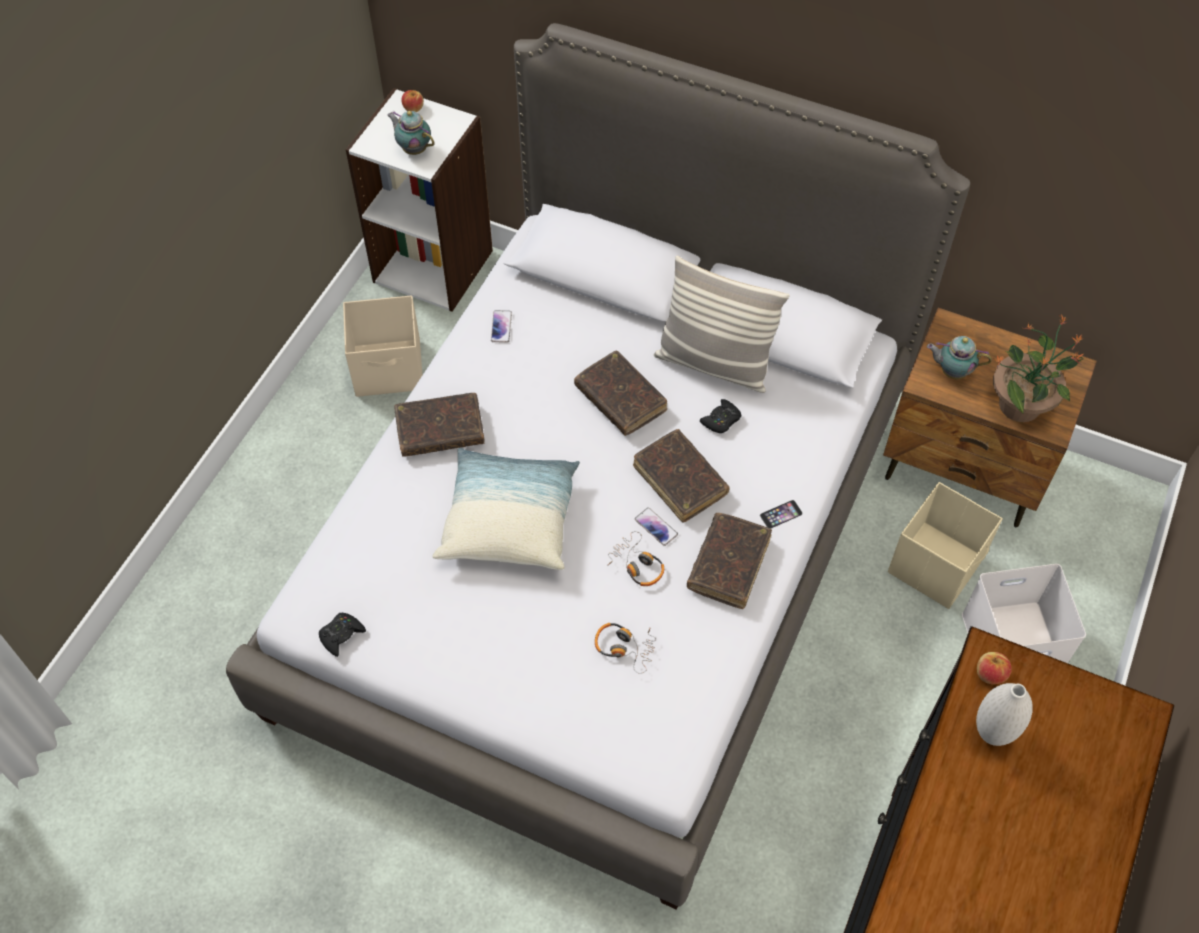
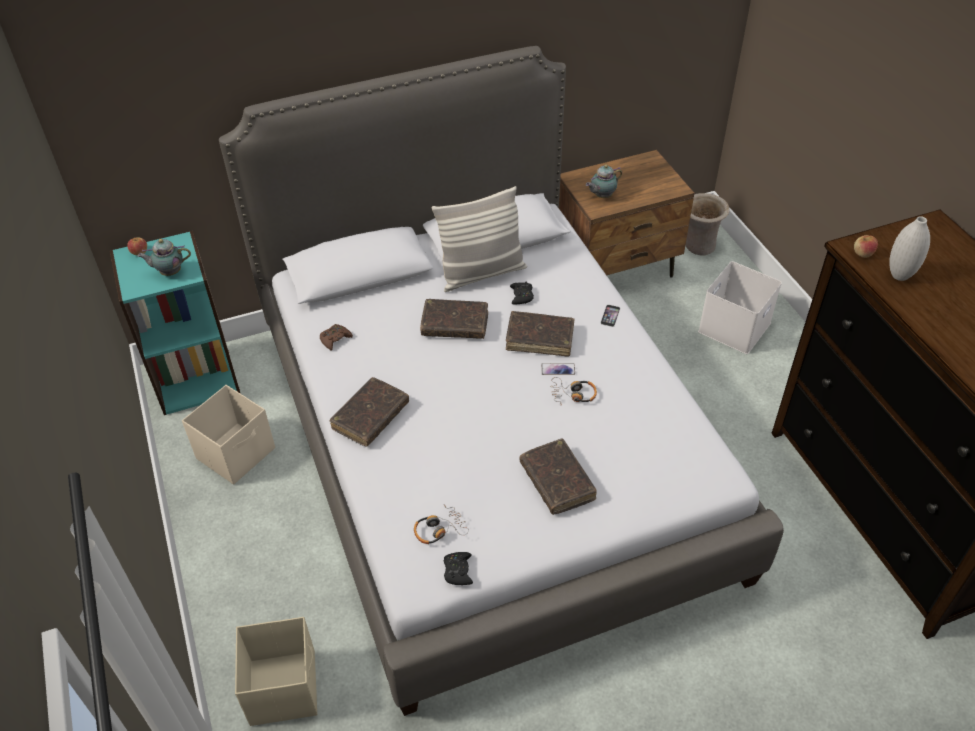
camera: 45 degrees left, 10 degrees down
white bookcase [346,88,493,312] -> turquoise bookcase [110,231,241,415]
pillow [432,448,580,570] -> none
phone [491,310,512,343] -> brown game controller [320,324,353,351]
headphones [595,623,656,674] -> headphones moved to [414,505,469,544]
brown book [687,513,772,609] -> brown book moved to [519,439,597,515]
beige storage box [888,482,1002,609] -> beige storage box moved to [235,617,317,726]
potted plant [993,314,1084,422] -> none
none -> beige vase [686,193,730,256]

